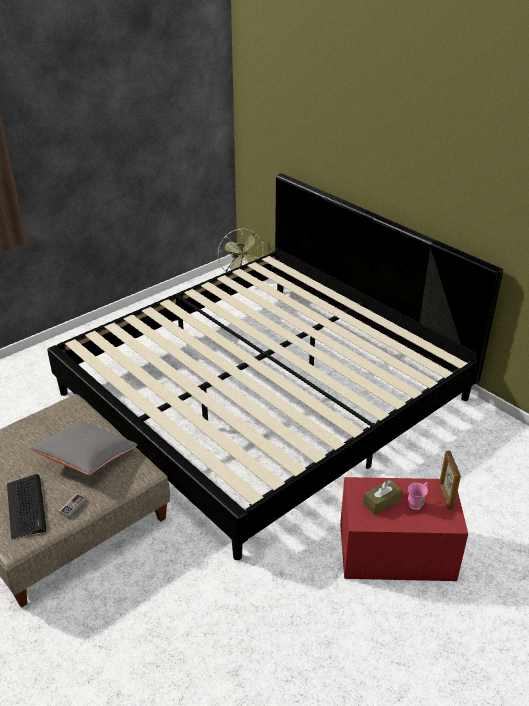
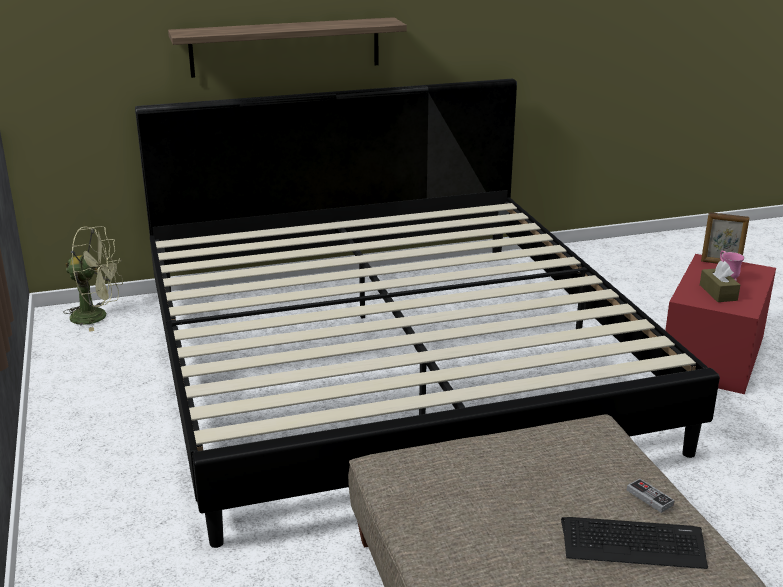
camera: 65 degrees left, 10 degrees down
grey pillow [29,421,138,475] -> none
none -> shelf [168,17,407,78]

